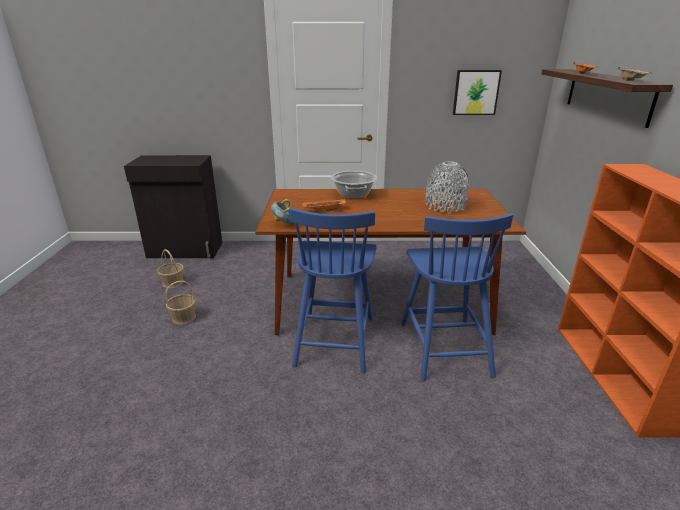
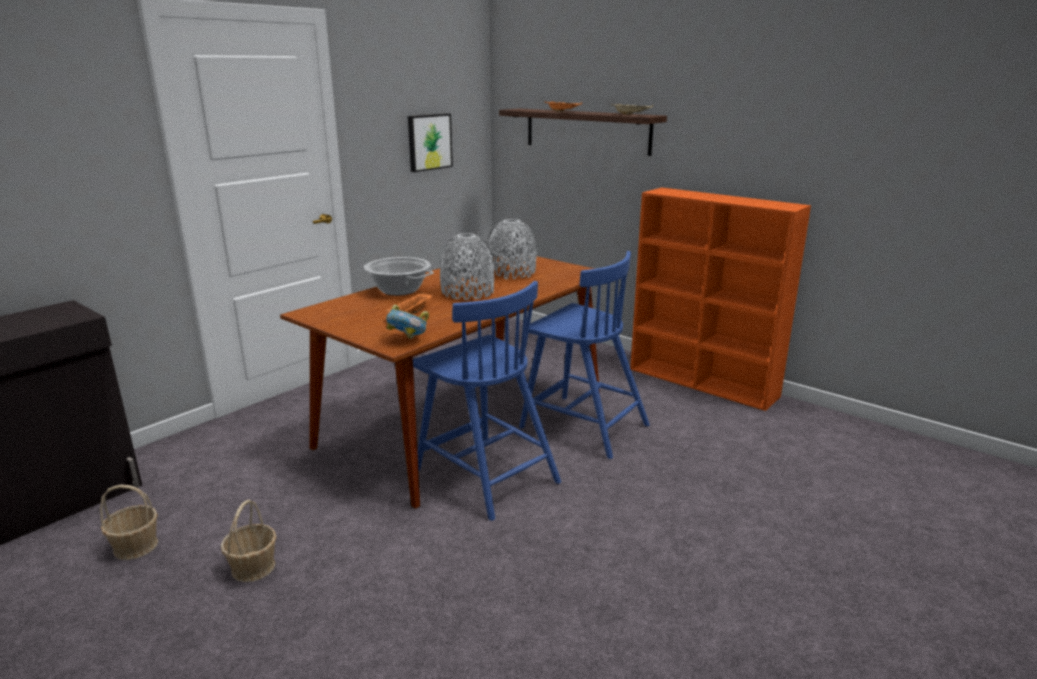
camera: 50 degrees left, 5 degrees down
none -> grey vase [440,233,494,300]

